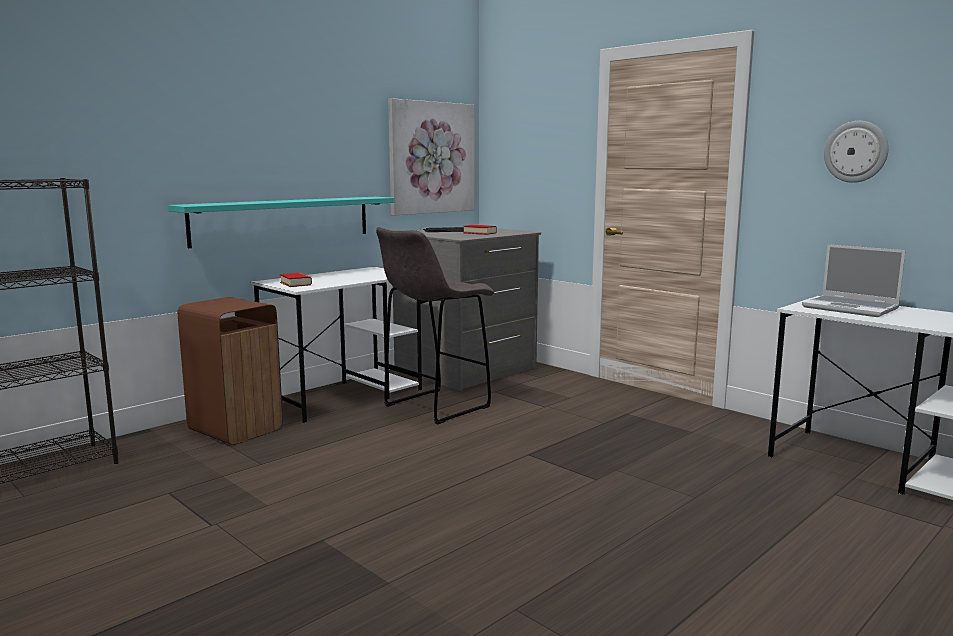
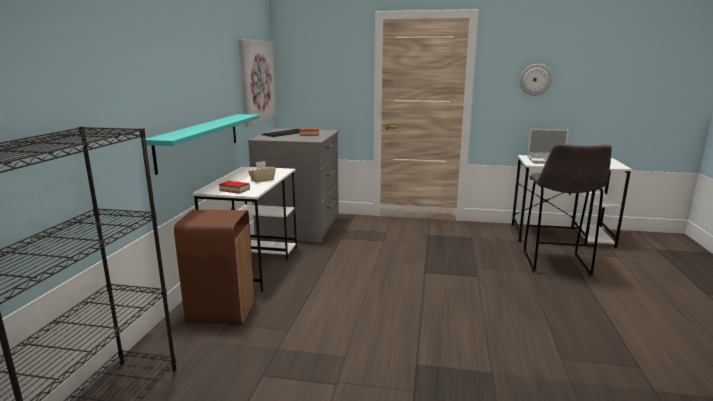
camera: 35 degrees left, 5 degrees up
grey stool [376,227,494,424] -> grey stool moved to [523,144,612,276]
none -> beige tissue box [248,161,276,182]

